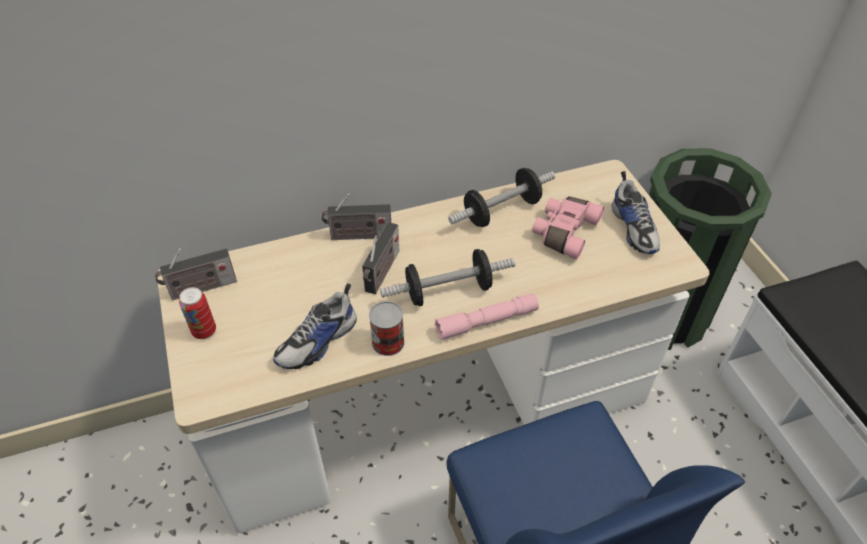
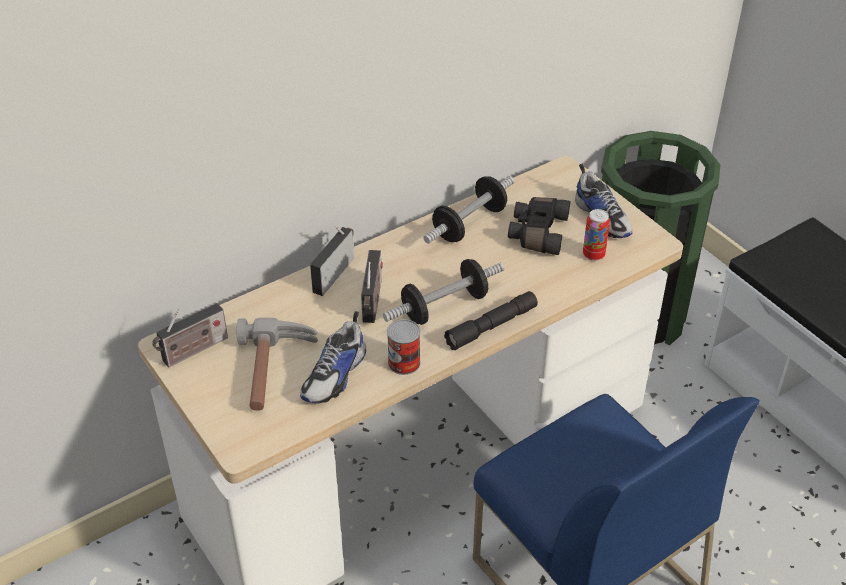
camera: 15 degrees left, 5 degrees down
can [179,287,216,339] -> can moved to [583,209,610,261]
radio [322,194,391,240] -> radio turned 135 degrees clockwise [310,225,354,296]
pink flashlight [435,293,539,340] -> black flashlight [444,291,538,350]
pink binoculars [532,196,604,260] -> black binoculars [508,197,570,255]
none -> hammer [237,318,318,411]

